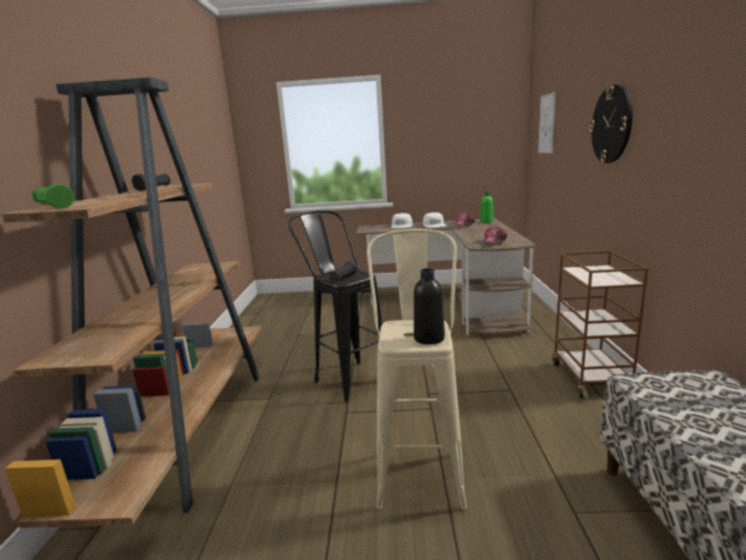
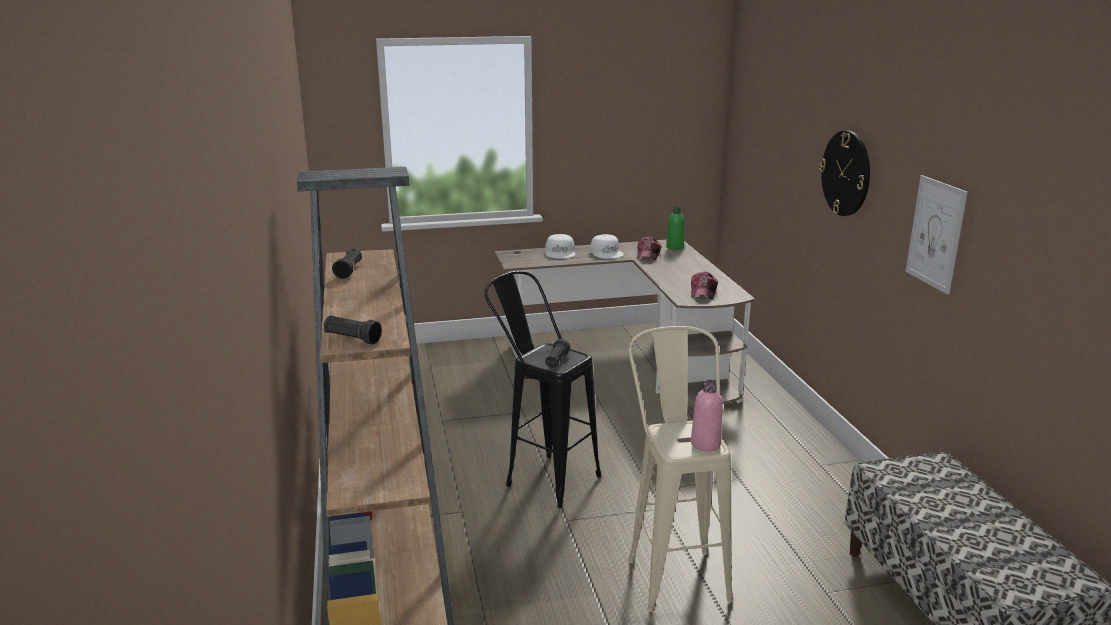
camera: 15 degrees left, 5 degrees up
green flashlight [31,184,74,208] -> black flashlight [323,315,382,345]
black bottle [414,268,445,345] -> pink bottle [691,380,723,451]
picture [538,92,556,153] -> picture moved to [905,175,968,295]
brown cart [552,251,648,399] -> none

